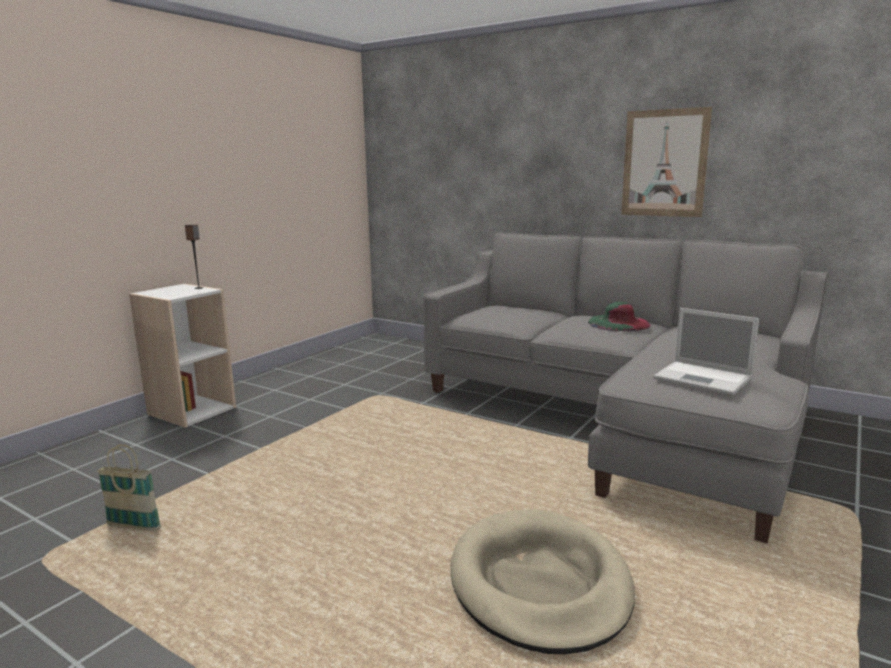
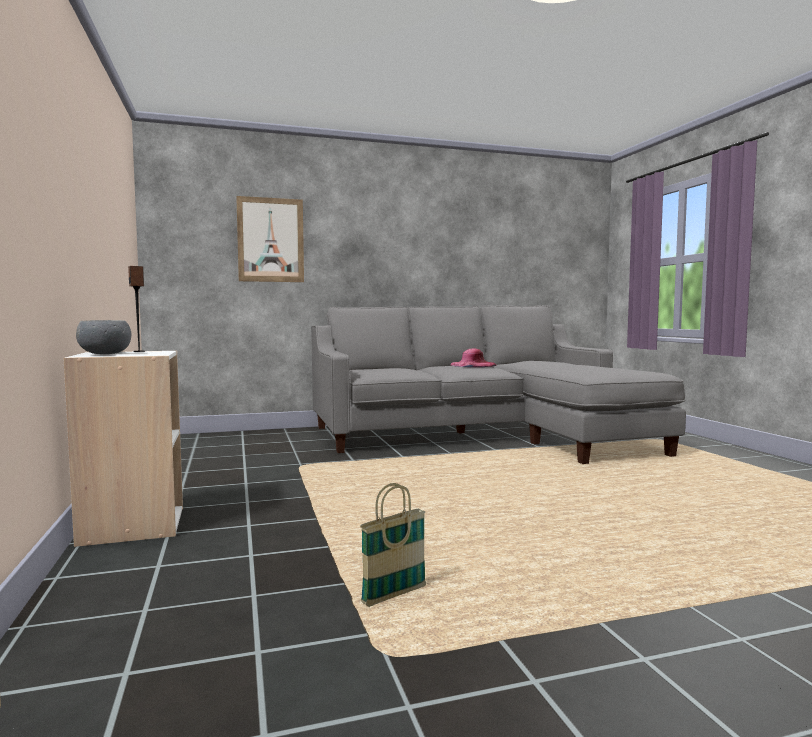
camera: 50 degrees left, 10 degrees down
beige dog bed [450,509,635,654] -> none
green hat [588,302,651,331] -> pink hat [450,348,497,367]
picture [621,107,712,217] -> picture moved to [236,196,304,282]
laptop [653,308,759,395] -> none
none -> grey bowl [76,320,131,354]

